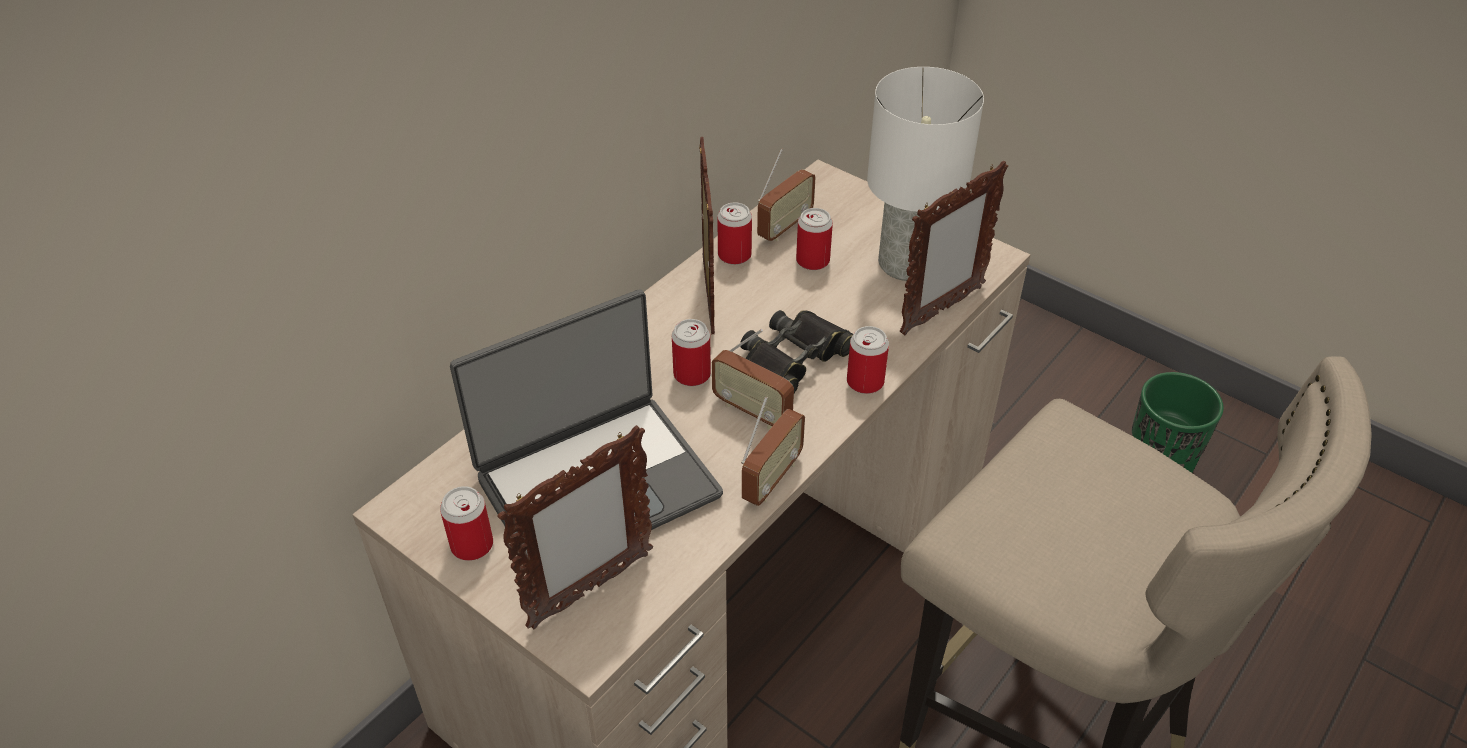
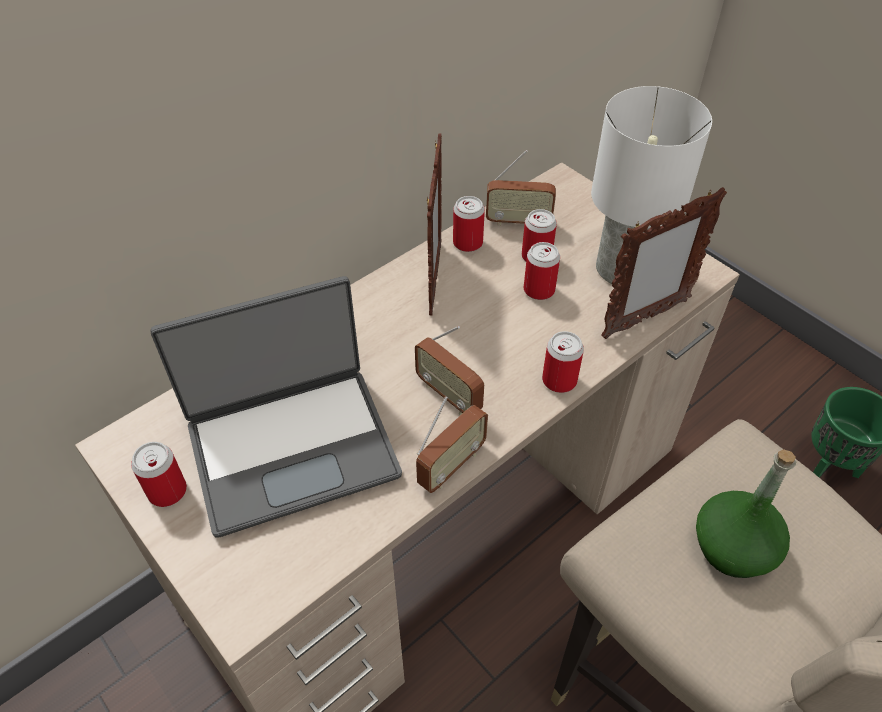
camera: 10 degrees right, 5 degrees up
picture frame [497,425,653,629] -> none
can [672,319,711,386] -> can moved to [524,242,560,300]
black binoculars [740,310,854,393] -> none
radio [757,148,816,241] -> radio turned 45 degrees clockwise [486,150,556,226]
none -> green bottle [696,449,796,578]

